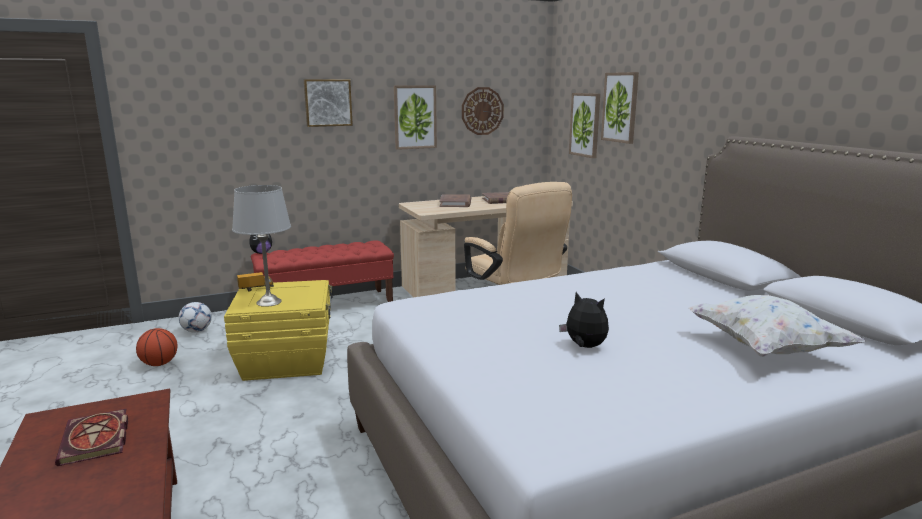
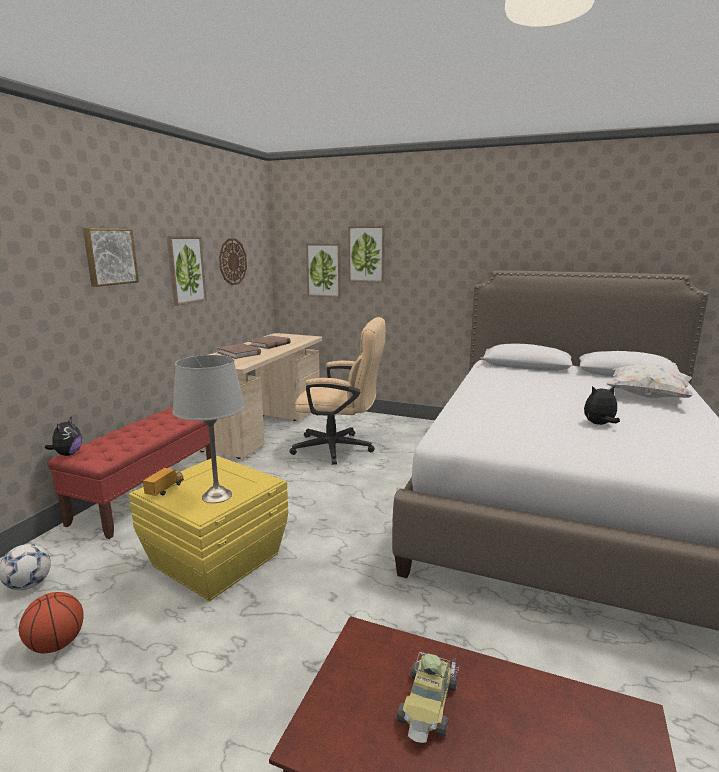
camera: 45 degrees left, 0 degrees up
book [55,409,128,466] -> toy car [397,652,460,743]

